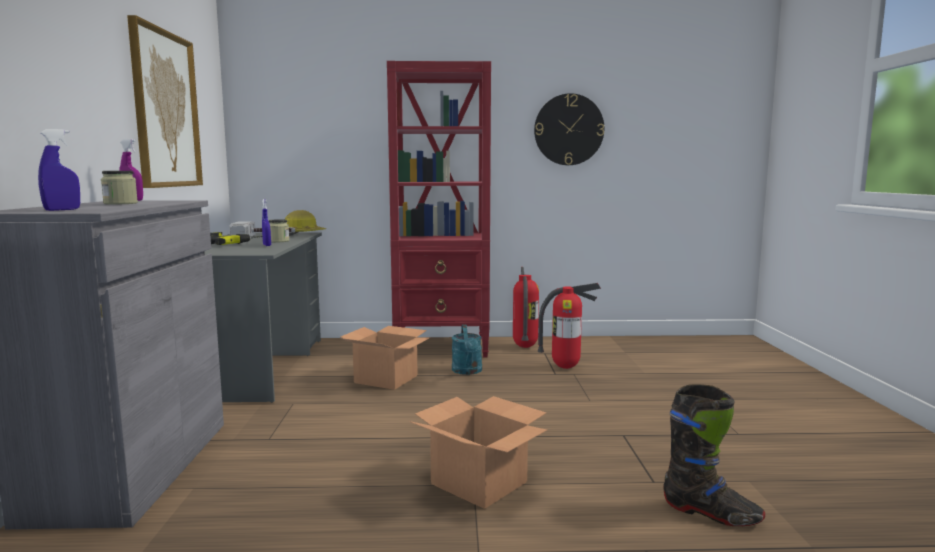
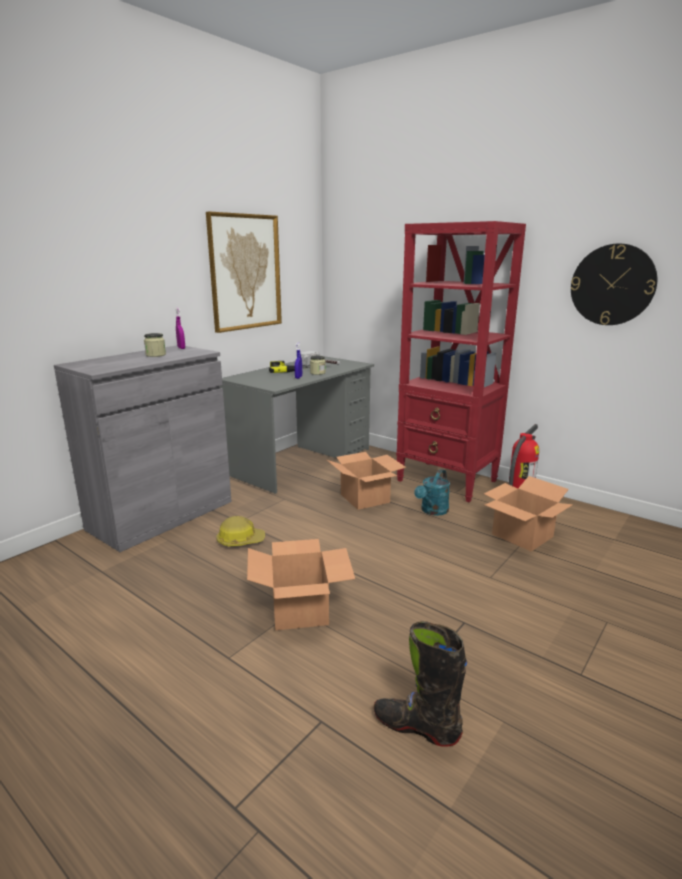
camera: 40 degrees right, 10 degrees up
blue spray bottle [38,129,80,211] -> none
hard hat [284,210,326,236] -> hard hat moved to [216,516,265,546]
fire extinguisher [538,283,601,369] -> cardboard box [484,476,573,552]
black boot [663,384,765,526] -> black boot turned 135 degrees clockwise [374,621,467,747]

